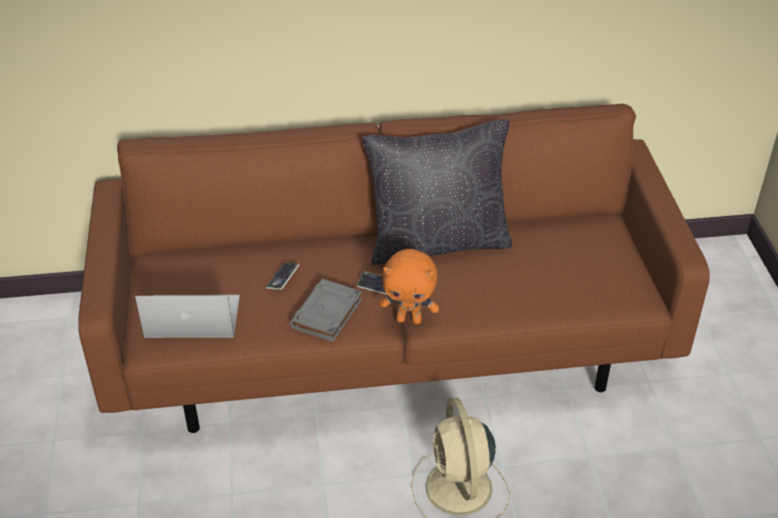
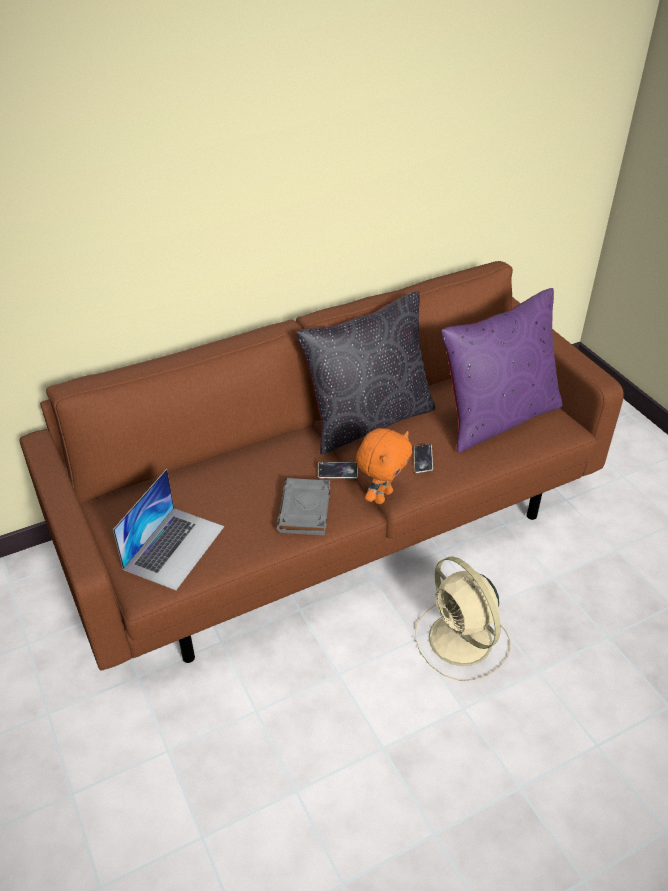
camera: 20 degrees left, 0 degrees up
laptop [135,295,240,338] -> laptop turned 135 degrees clockwise [113,469,224,590]
phone [266,263,299,290] -> phone moved to [414,444,433,473]
orange plush toy [380,249,439,324] -> orange plush toy turned 45 degrees counterclockwise [356,428,412,504]
none -> purple pillow [441,288,562,453]

